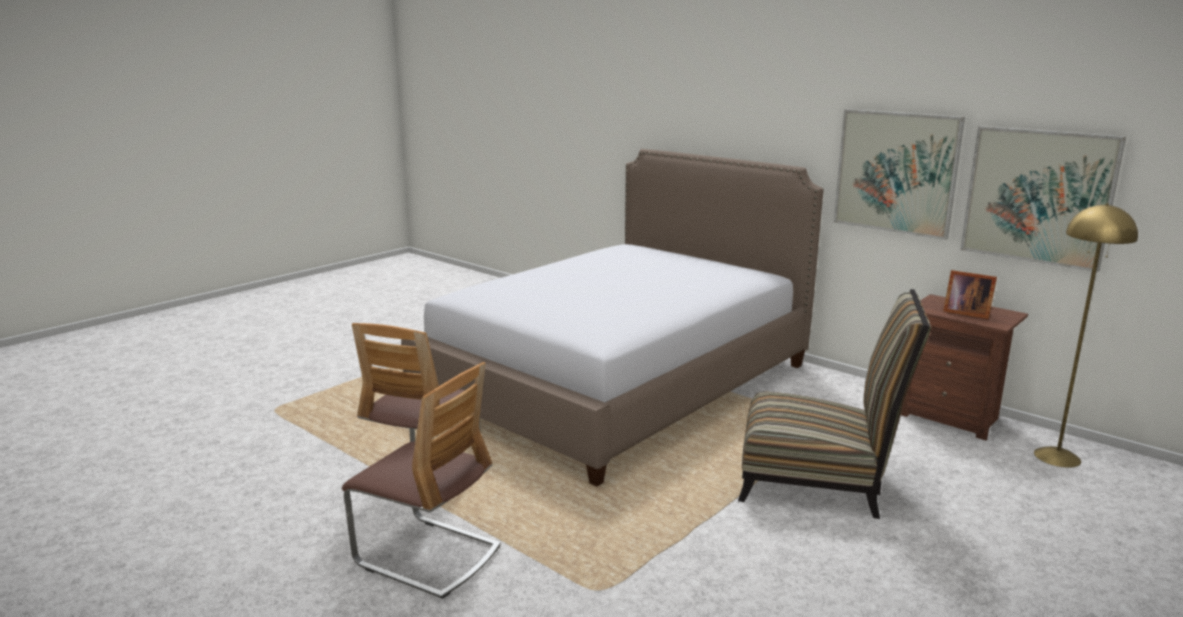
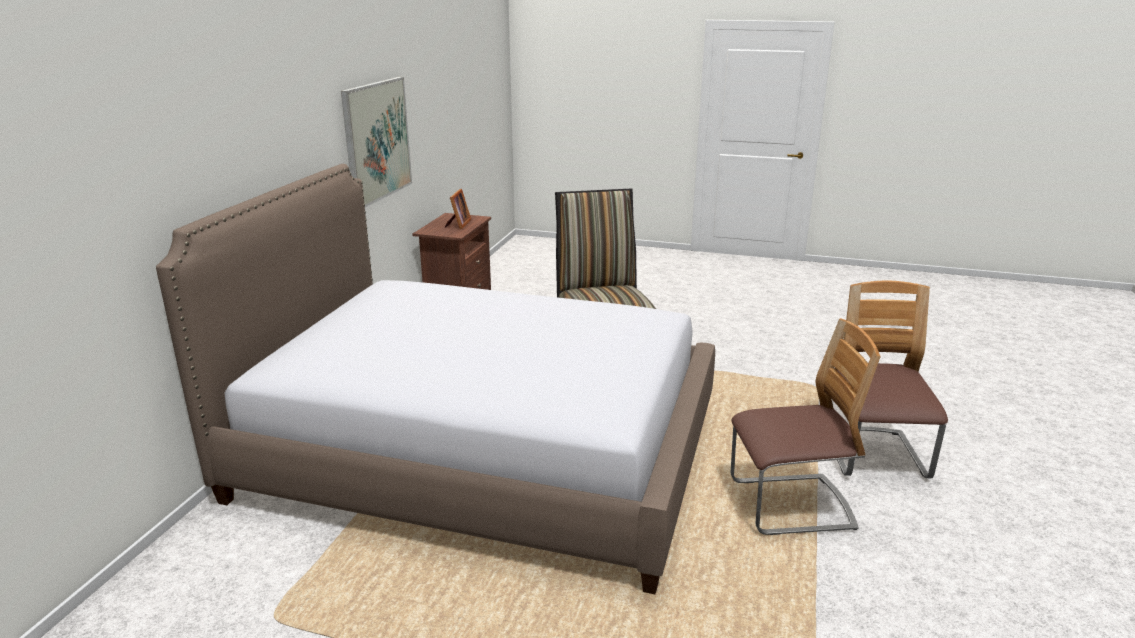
camera: 115 degrees left, 5 degrees up
picture [960,126,1126,272] -> none
yellow floor lamp [1034,203,1138,468] -> none

